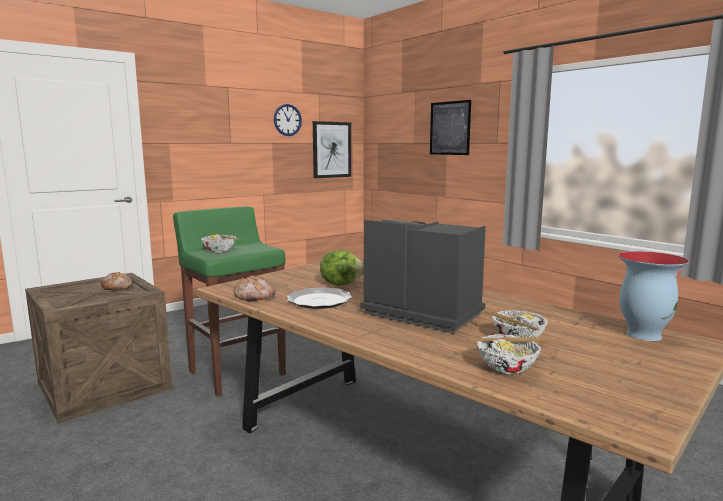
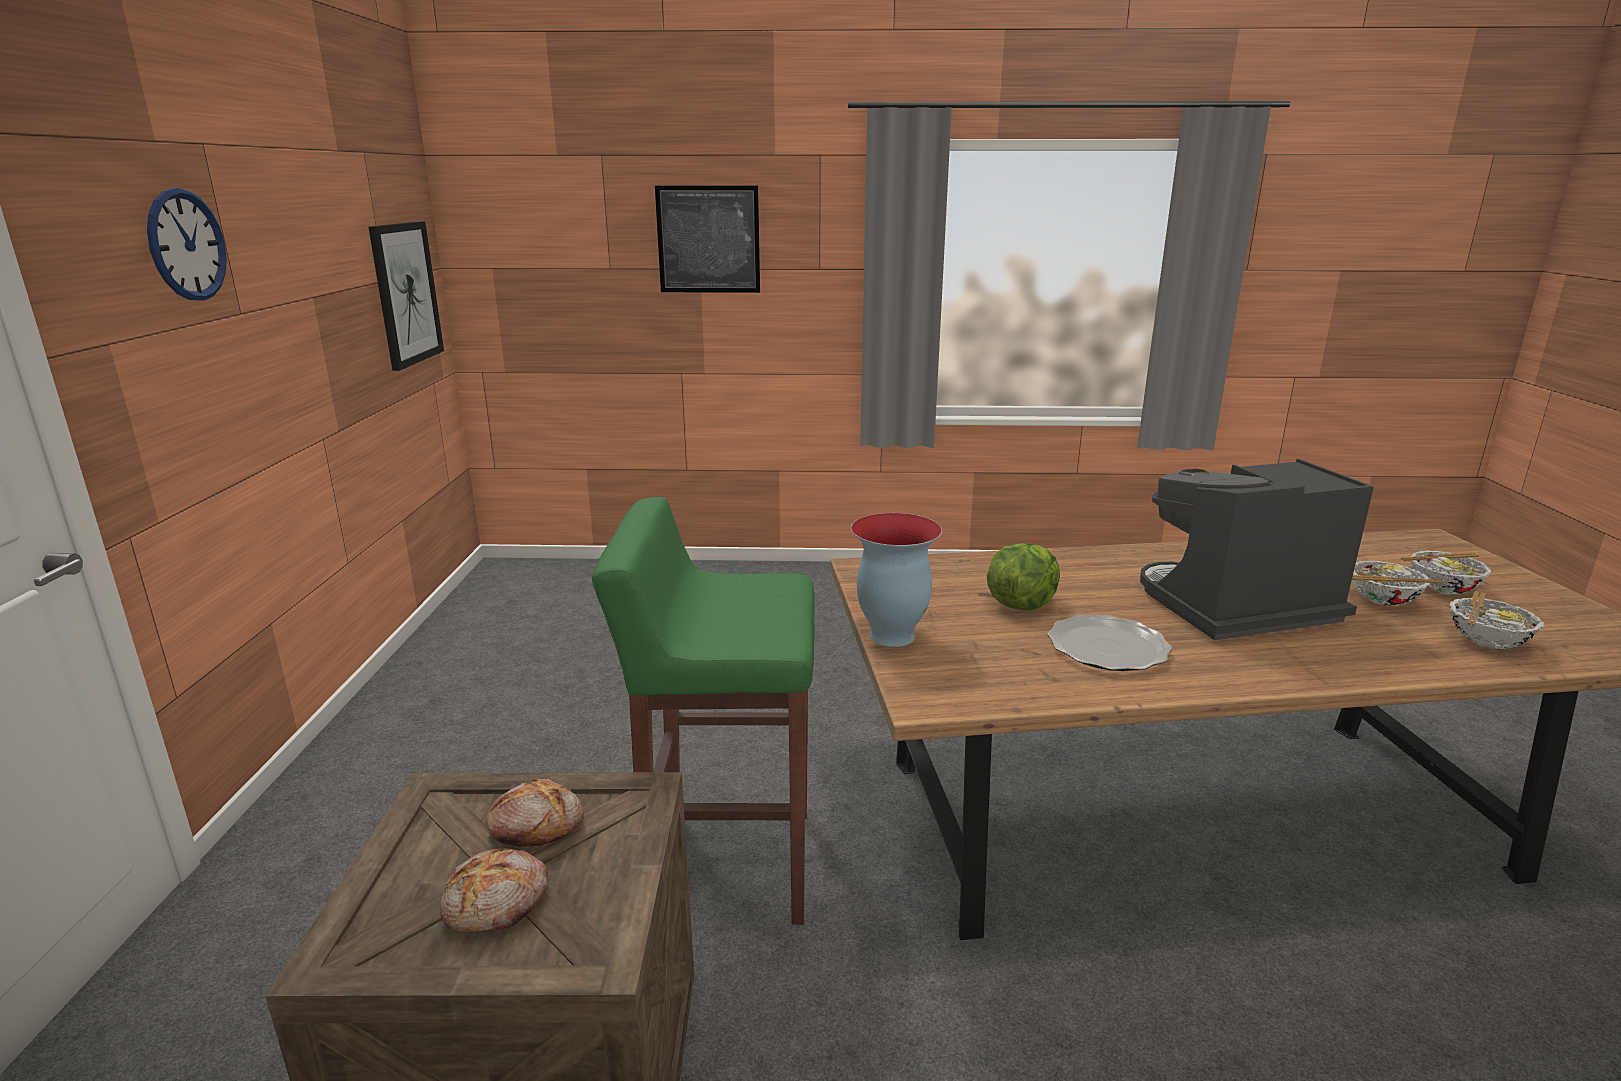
camera: 50 degrees left, 10 degrees up
bowl [201,234,239,253] -> bowl moved to [1401,550,1491,594]
bread [234,275,276,302] -> bread moved to [440,848,548,932]
wall clock [274,104,302,136] -> wall clock moved to [147,188,227,301]
vase [618,251,689,341] -> vase moved to [851,513,942,647]

